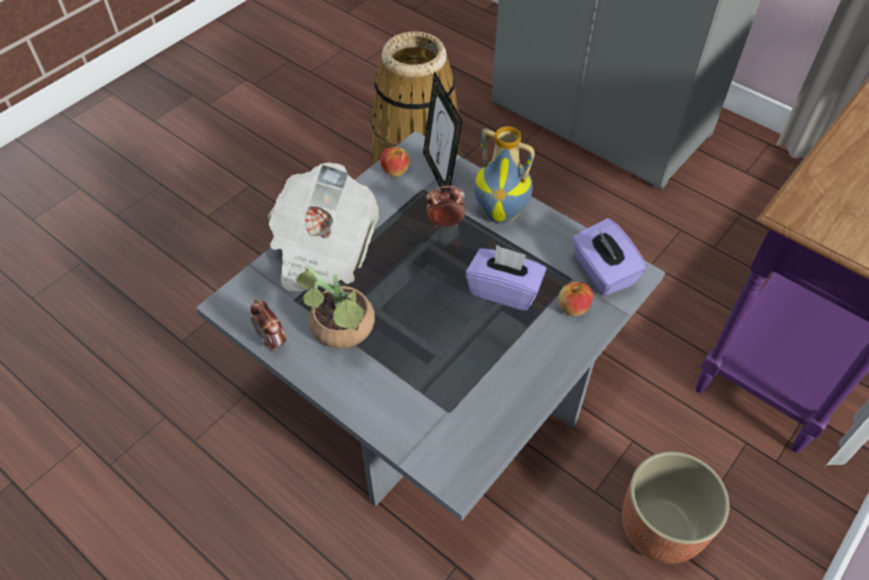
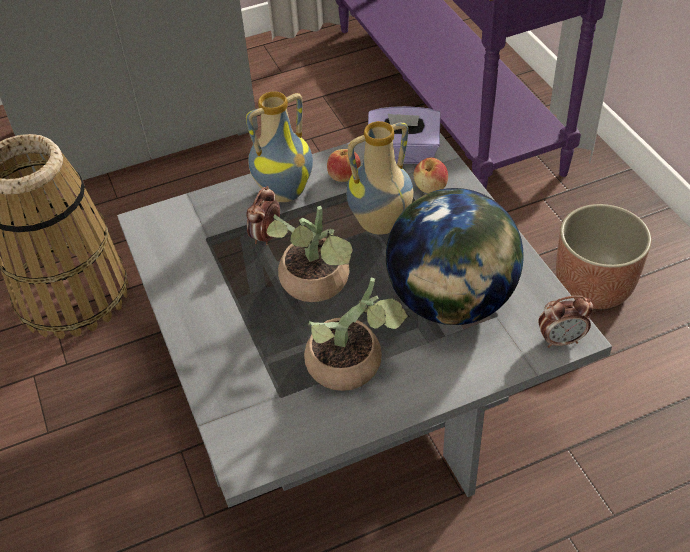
camera: 60 degrees left, 5 degrees down
alarm clock [250,299,286,353] -> alarm clock moved to [538,296,593,348]
newspaper [268,163,379,291] -> none
apple [380,147,410,177] -> apple moved to [327,149,361,182]
picture frame [423,71,463,191] -> none
purple tissue box [465,245,546,311] -> vase [346,121,413,235]
none -> potted plant [267,206,353,302]
none -> globe [386,188,524,325]

